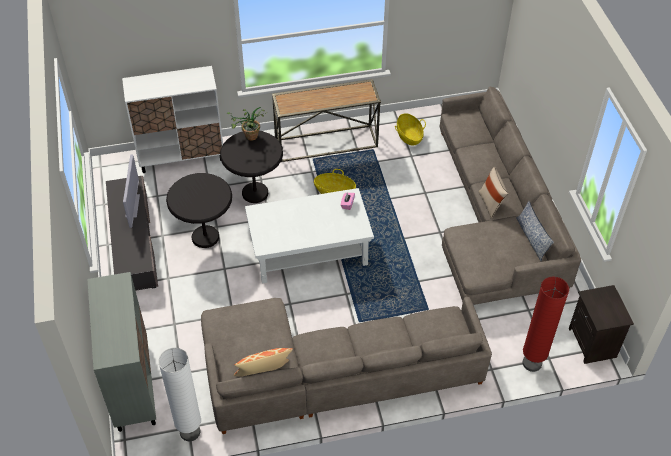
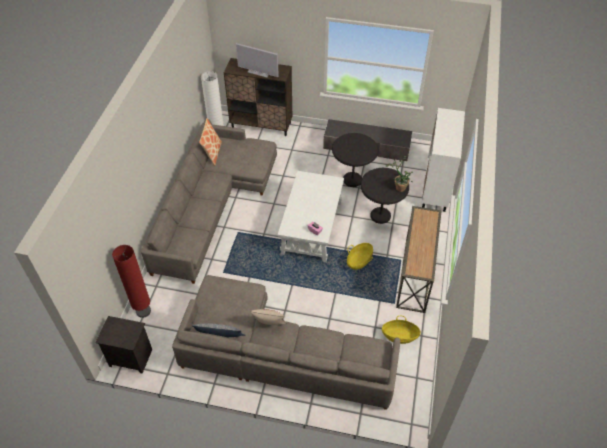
camera: 115 degrees right, 0 degrees up
grey cabinet [87,272,156,432] -> brown cabinet [224,58,292,136]
television [123,154,140,228] -> television moved to [236,43,279,78]

